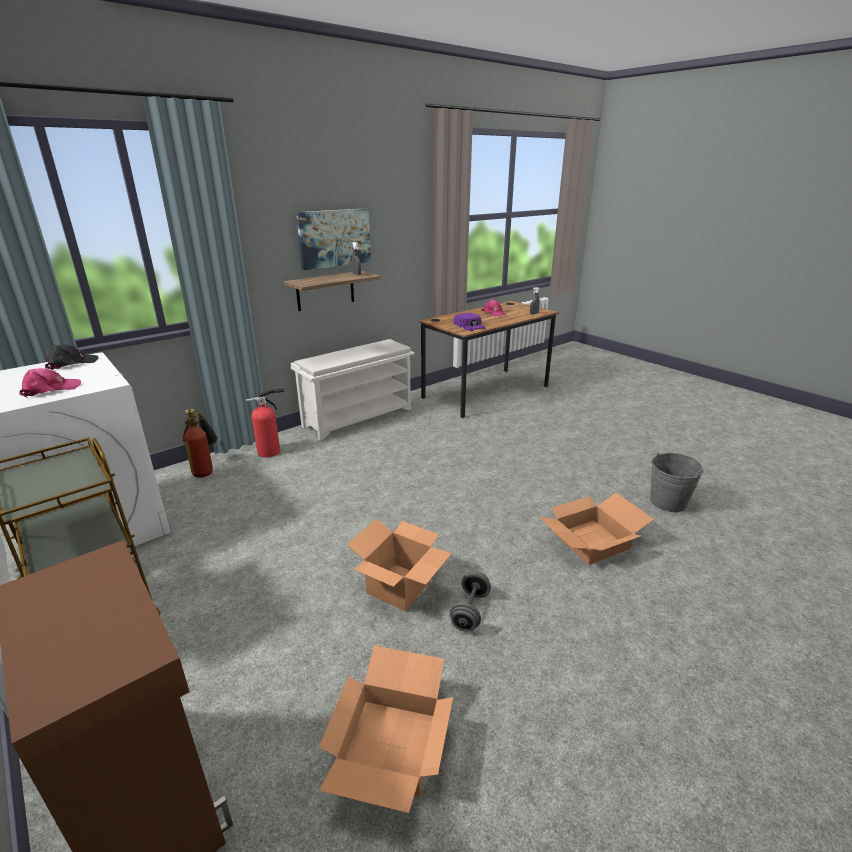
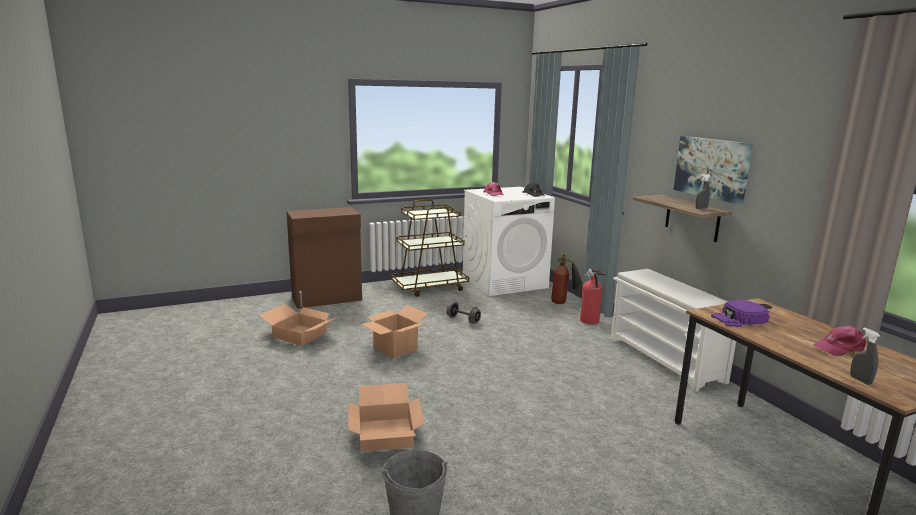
camera: 105 degrees right, 10 degrees down
grey dumbbell [450,571,491,632] -> grey dumbbell moved to [446,302,481,324]

